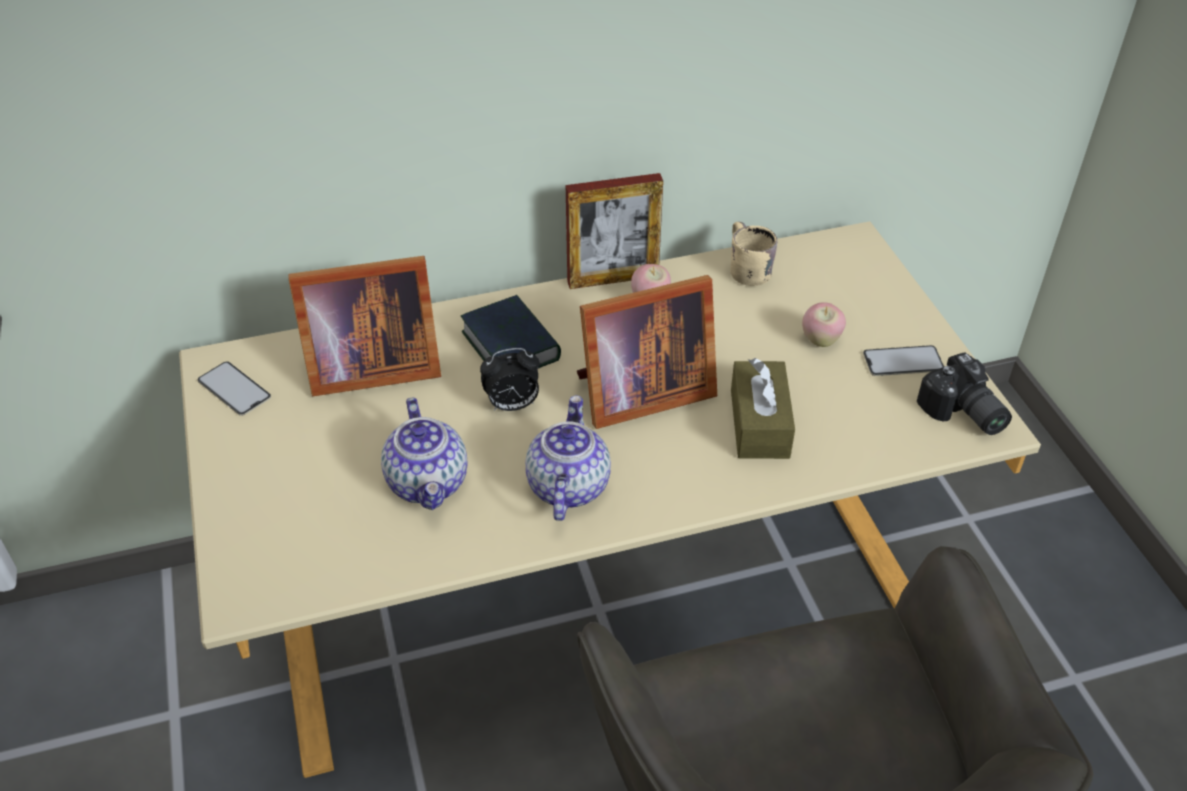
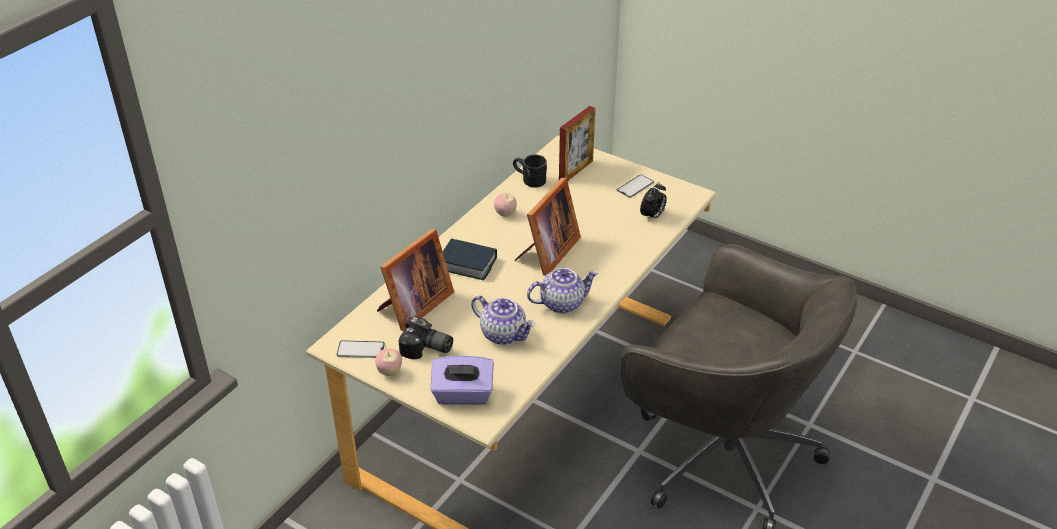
camera: 40 degrees left, 5 degrees down
alarm clock [480,348,540,411] -> alarm clock moved to [640,182,667,221]
teapot [525,395,611,521] -> teapot turned 105 degrees clockwise [527,268,598,313]
picture frame [566,173,663,289] -> picture frame moved to [559,106,595,181]
beige mug [730,222,777,286] -> black mug [513,154,547,188]
brown tissue box [731,358,795,459] -> none
apple [802,302,846,347] -> apple moved to [375,348,402,376]
camera [917,353,1012,435] -> camera moved to [399,317,453,359]
none -> purple tissue box [431,356,494,405]

